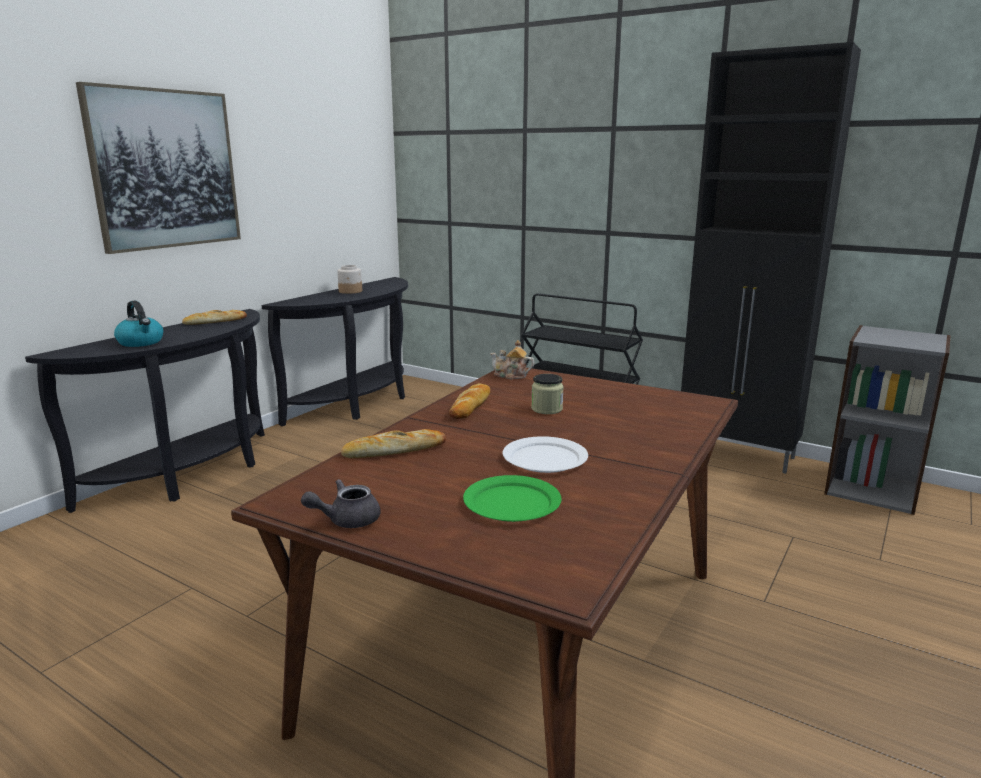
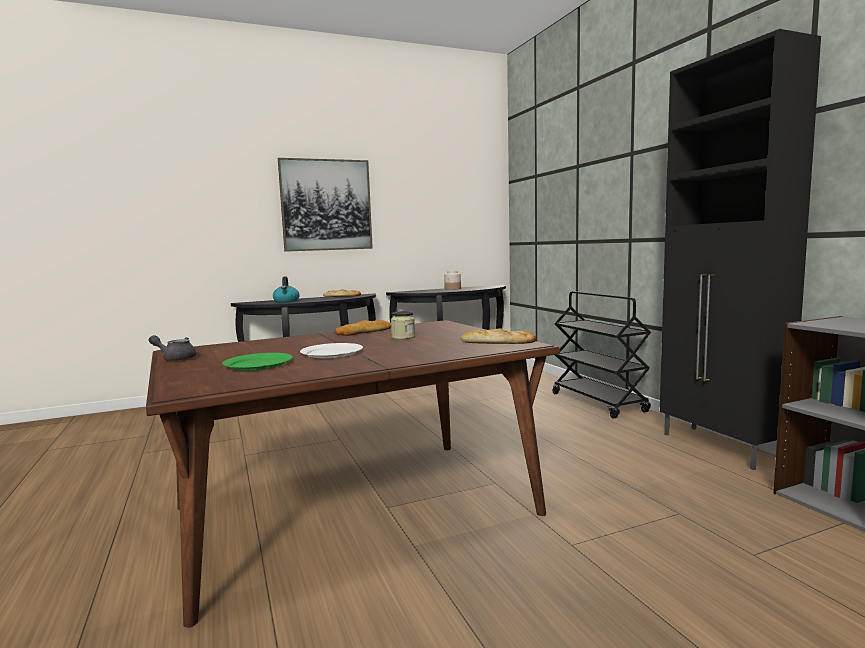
camera: 35 degrees right, 10 degrees down
bread [341,429,446,458] -> bread moved to [461,329,536,344]
teapot [490,340,534,379] -> none

